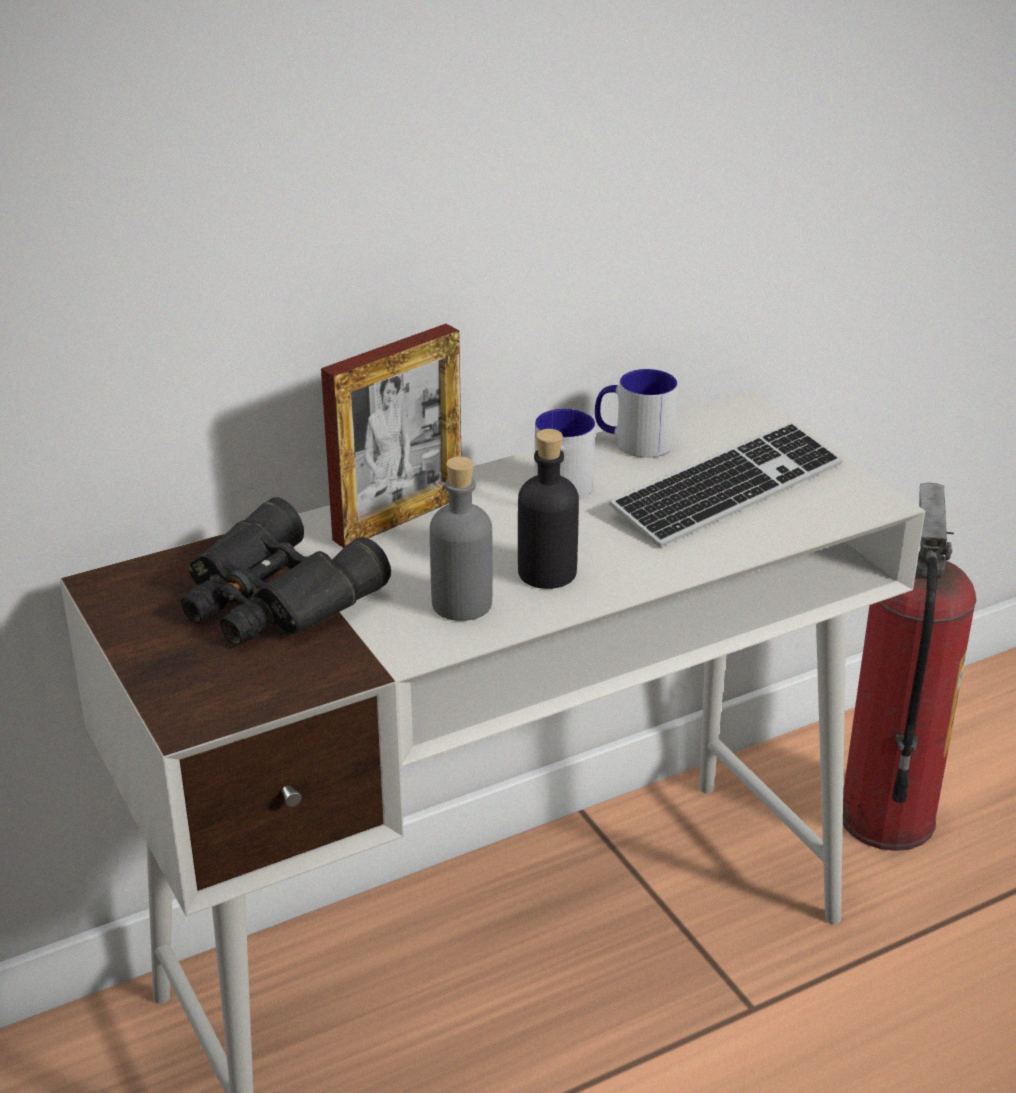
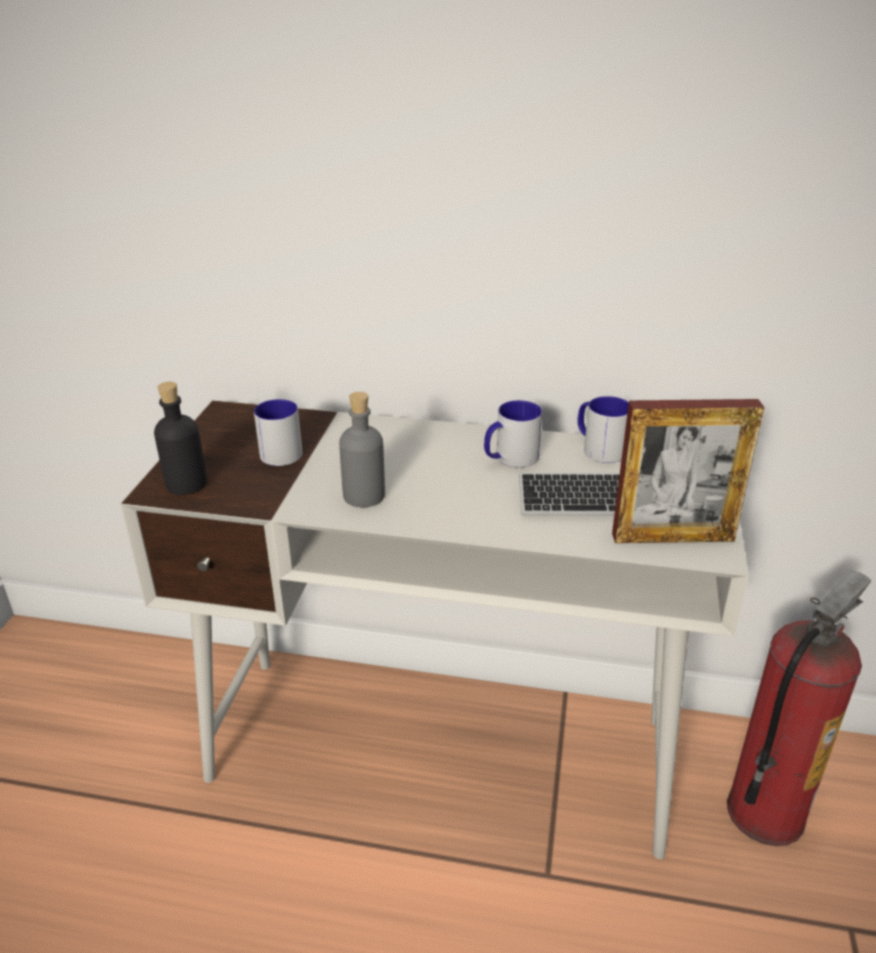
camera: 40 degrees right, 0 degrees up
black binoculars [181,497,391,645] -> mug [254,399,302,466]
picture frame [321,324,461,548] -> picture frame moved to [612,399,764,543]
black bottle [518,429,579,589] -> black bottle moved to [154,382,207,495]

